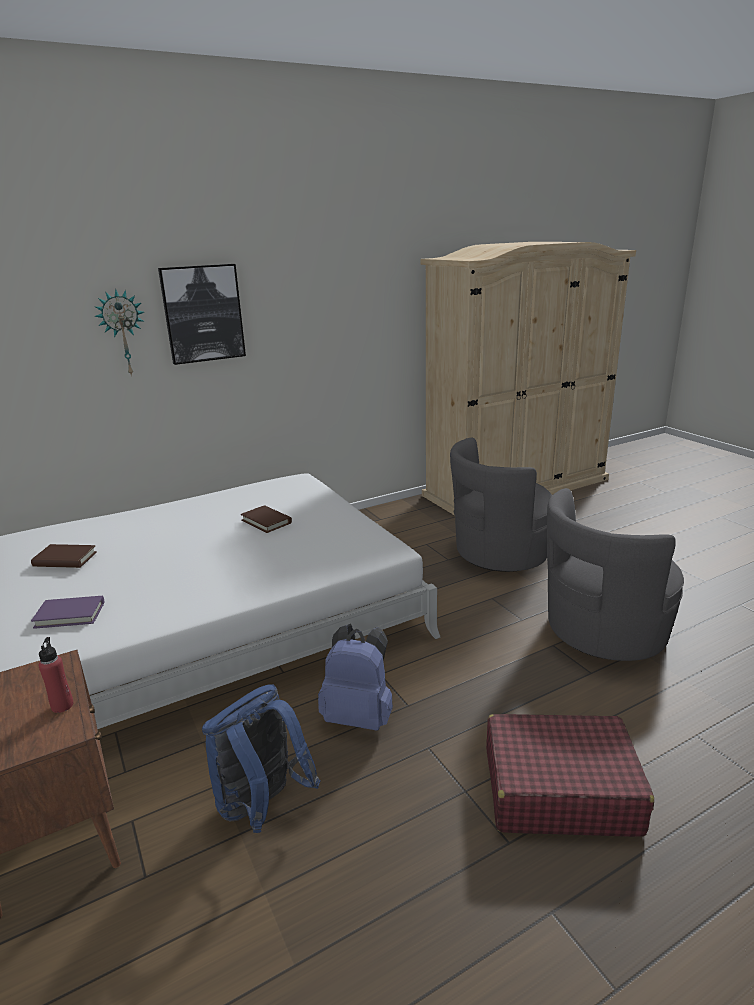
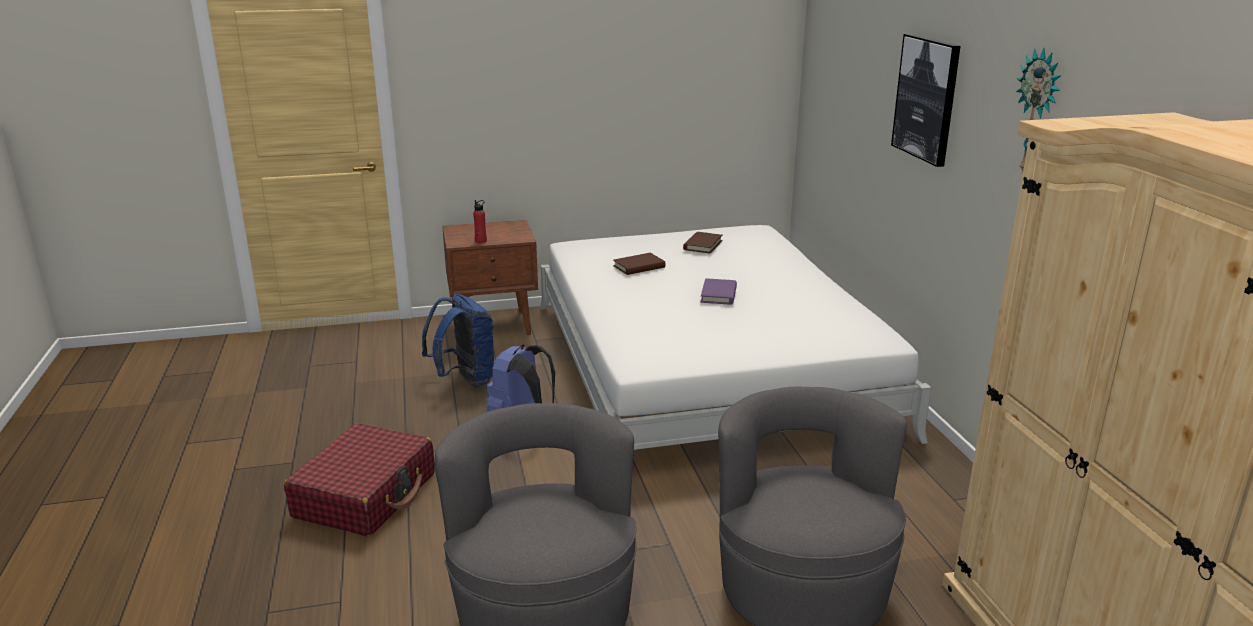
camera: 105 degrees right, 0 degrees up
purple book [31,596,105,629] -> purple book moved to [701,278,737,305]
wall clock [94,289,145,377] -> wall clock moved to [1016,48,1061,174]
brown book [241,505,292,533] -> brown book moved to [613,253,665,275]

